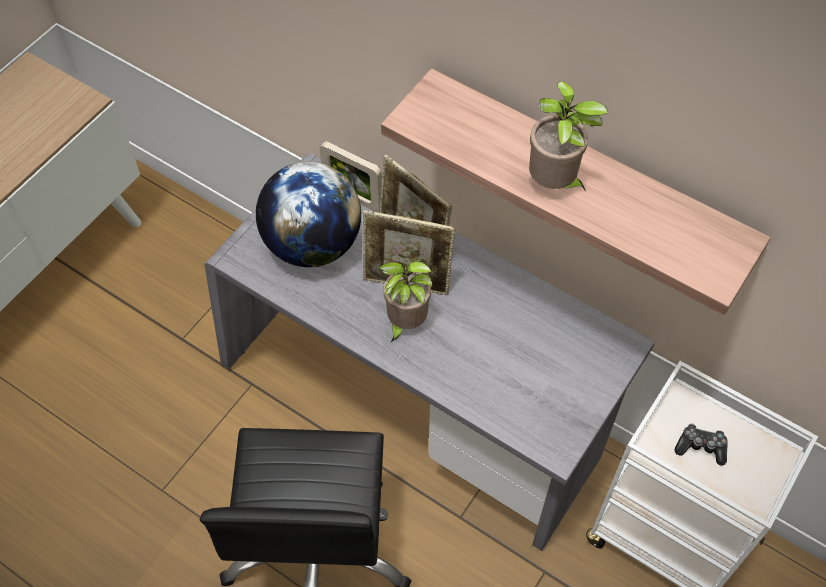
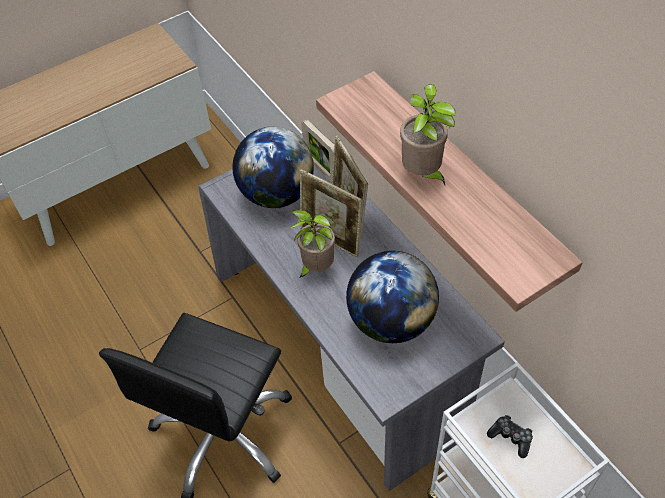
camera: 25 degrees right, 5 degrees down
none -> globe [346,251,439,343]

